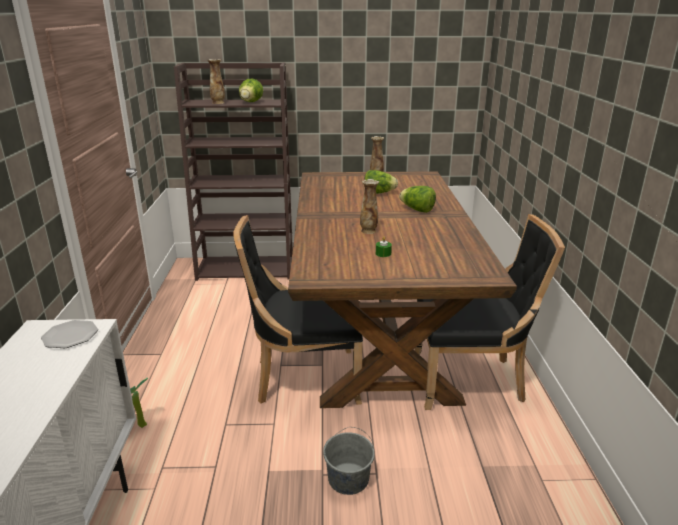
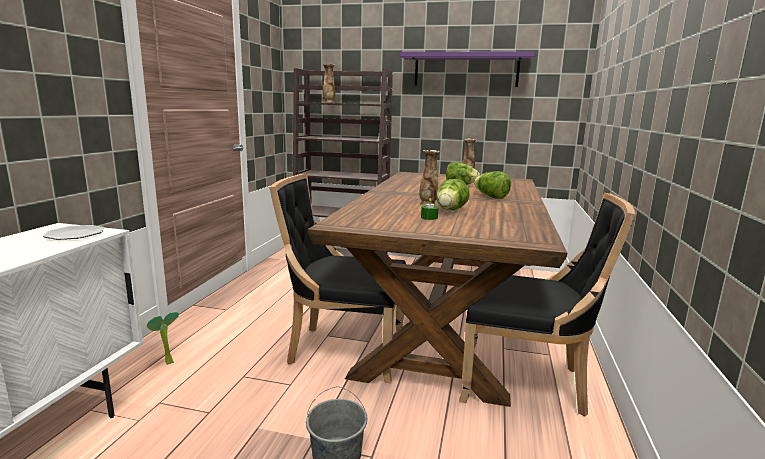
camera: 15 degrees right, 10 degrees down
lettuce [239,79,263,102] -> lettuce moved to [436,179,470,210]
none -> purple shelf [400,51,535,87]

